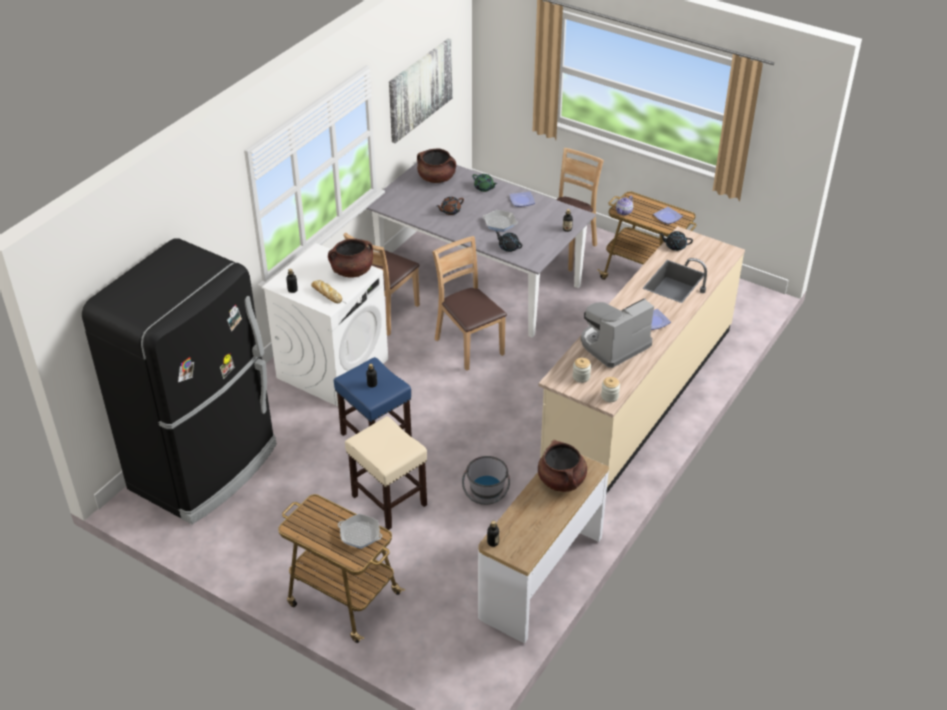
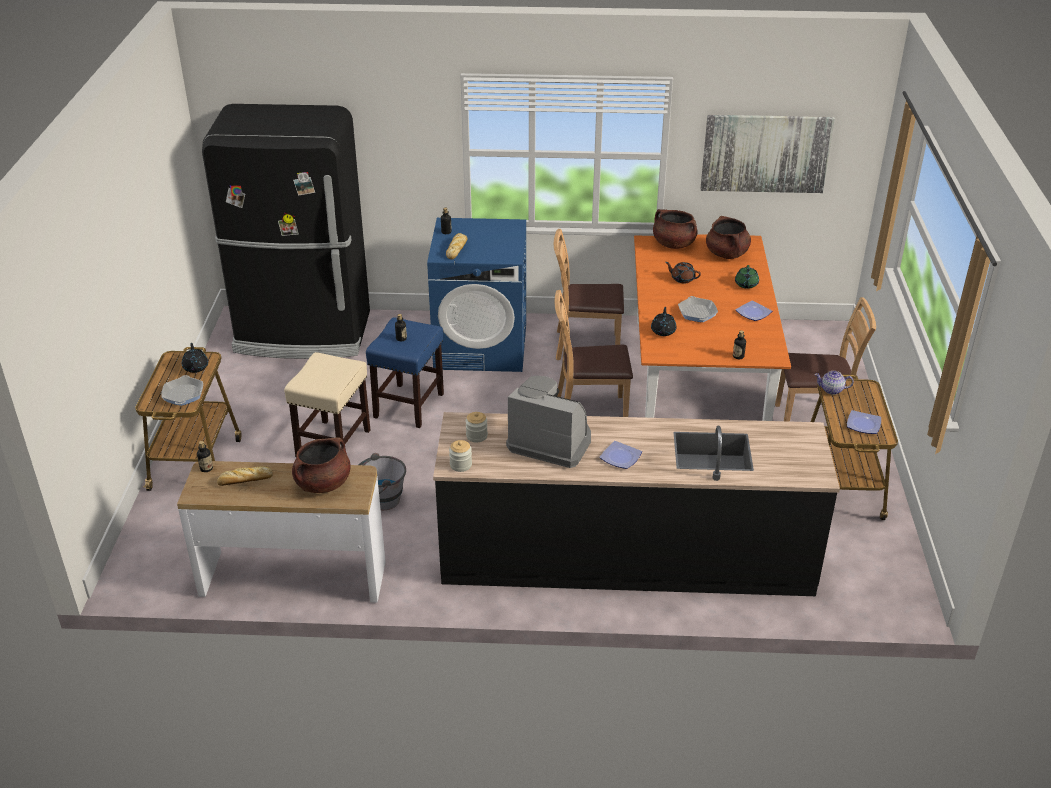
camera: 60 degrees right, 5 degrees down
white washing machine [262,243,388,406] -> blue washing machine [427,218,526,372]
brown cooking pot [328,238,373,278] -> brown cooking pot moved to [653,209,698,249]
grey dining table [366,163,596,338] -> orange dining table [634,234,791,421]
brown chair [432,236,507,371] -> brown chair turned 120 degrees counterclockwise [555,290,633,417]
beige counter [538,226,745,494] -> black counter [433,412,840,596]
black teapot [659,231,693,251] -> black teapot moved to [182,343,208,373]
none -> bread [217,466,273,486]

